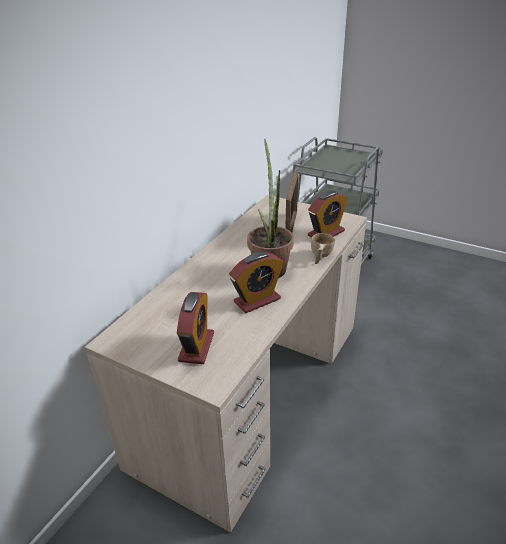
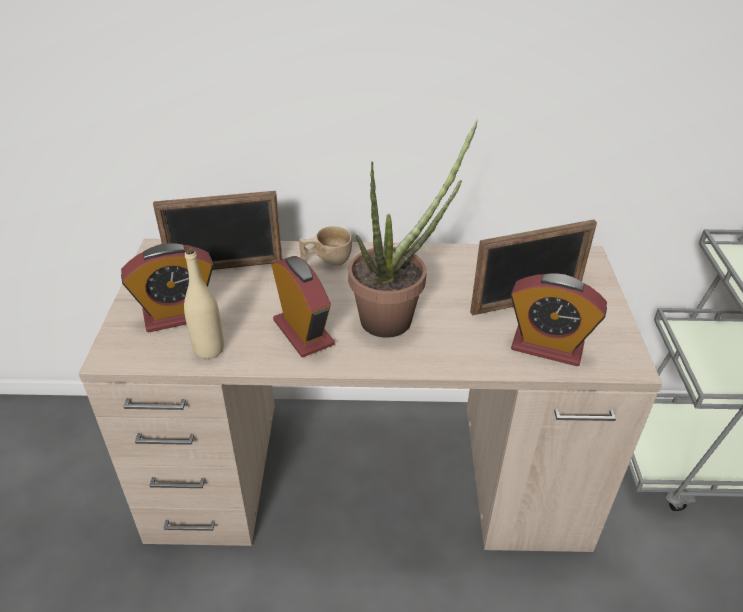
camera: 60 degrees right, 5 degrees up
alarm clock [229,252,284,313] -> alarm clock turned 150 degrees counterclockwise [271,256,335,357]
beige cup [311,233,335,264] -> beige cup moved to [299,226,352,265]
none -> picture frame [153,191,282,270]
none -> beige bottle [184,247,224,359]

